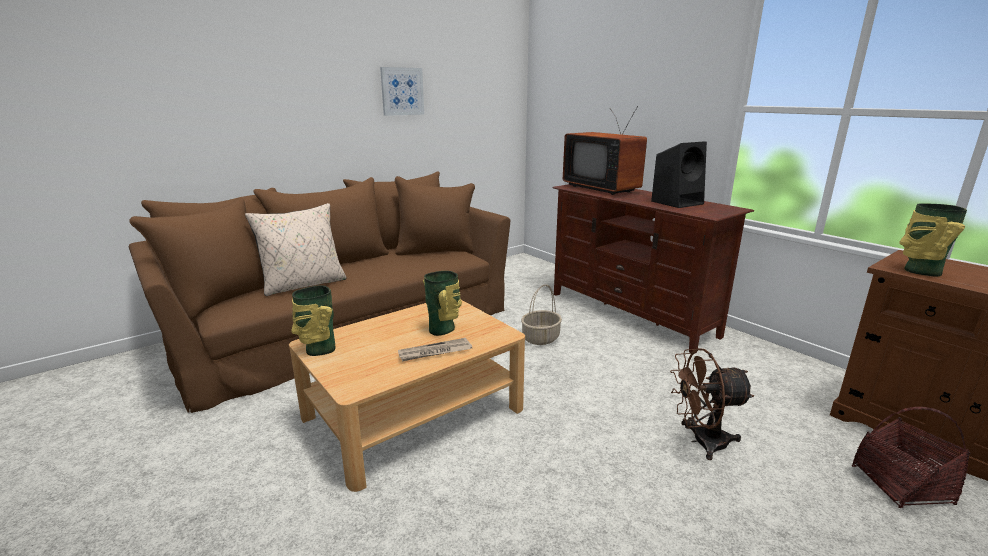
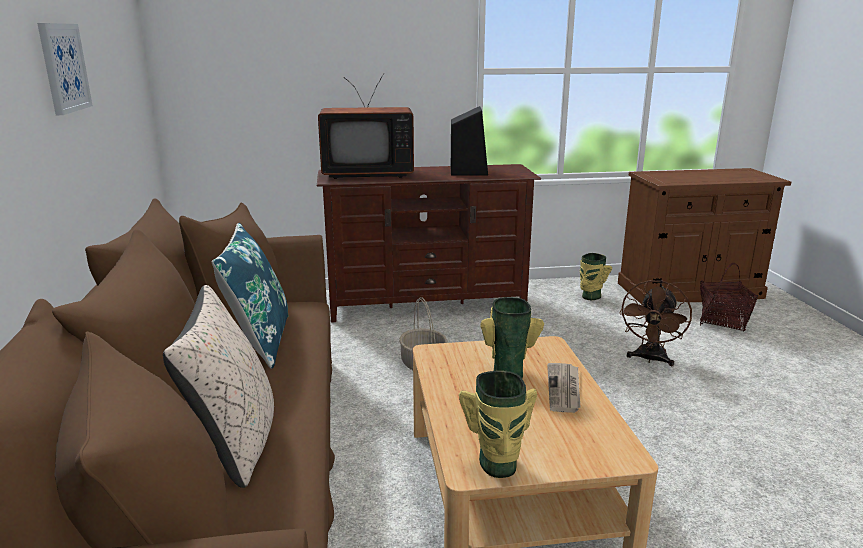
camera: 60 degrees left, 0 degrees up
vase [900,203,967,277] -> vase moved to [580,253,612,300]
none -> blue pillow [212,223,288,369]

